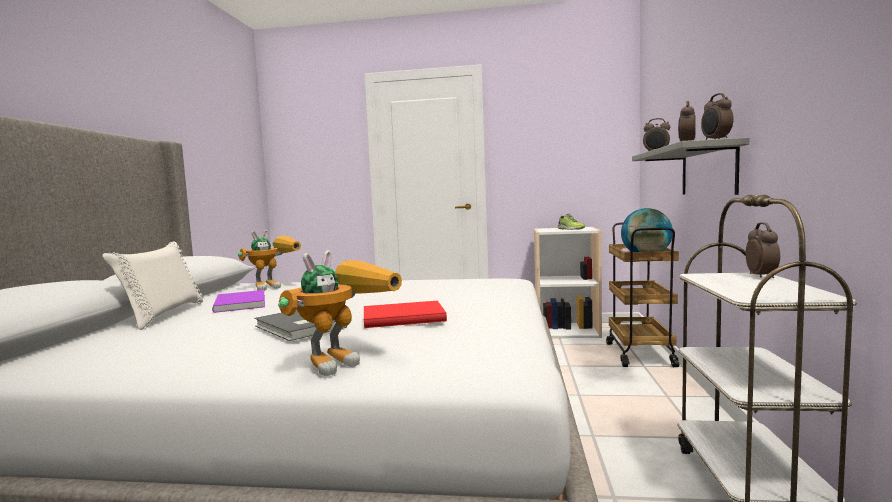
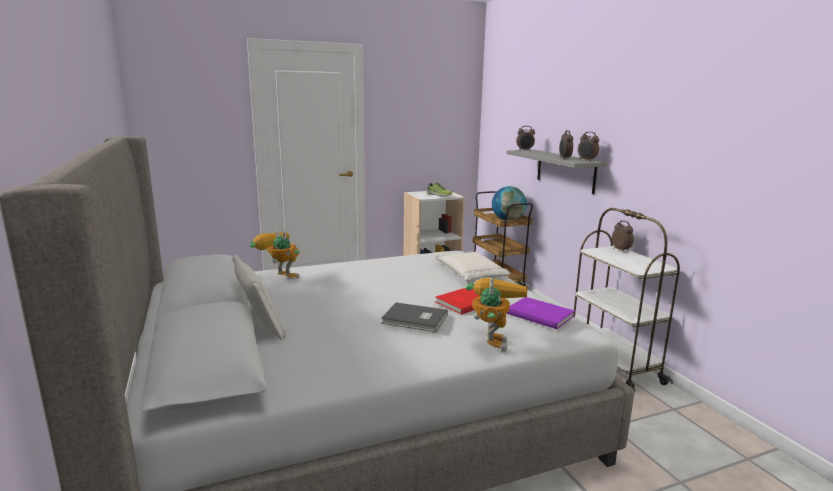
camera: 30 degrees left, 10 degrees up
purple book [212,290,265,313] -> purple book moved to [506,297,575,329]
toy robot [237,230,301,291] -> toy robot turned 75 degrees counterclockwise [249,229,300,278]
none -> white pillow [435,251,511,281]

